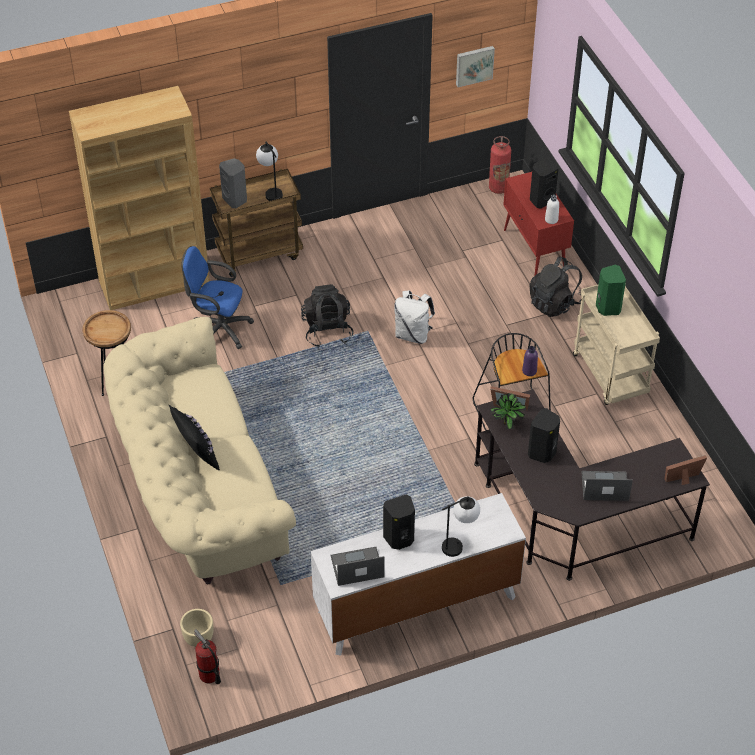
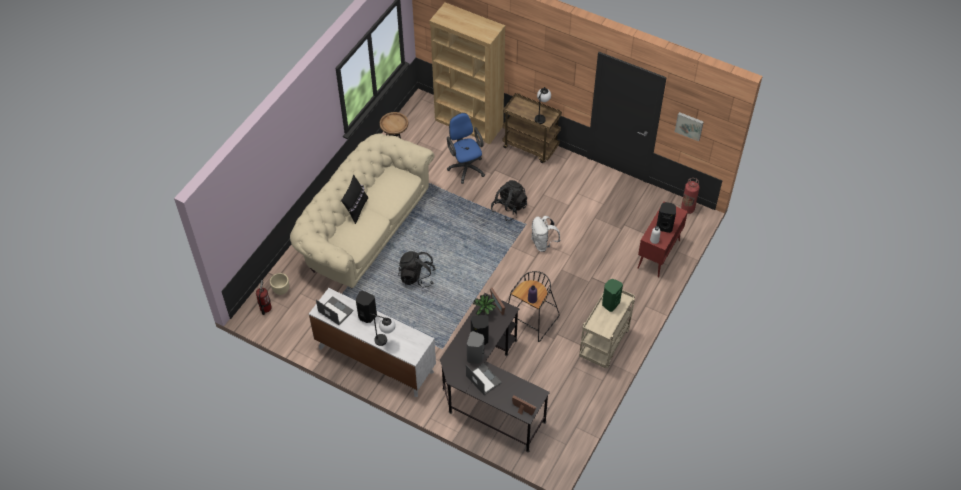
camera: 50 degrees right, 5 degrees up
grey speaker [219,158,247,208] -> grey speaker moved to [467,331,484,364]
black backpack [529,257,582,317] -> black backpack moved to [398,251,436,288]

